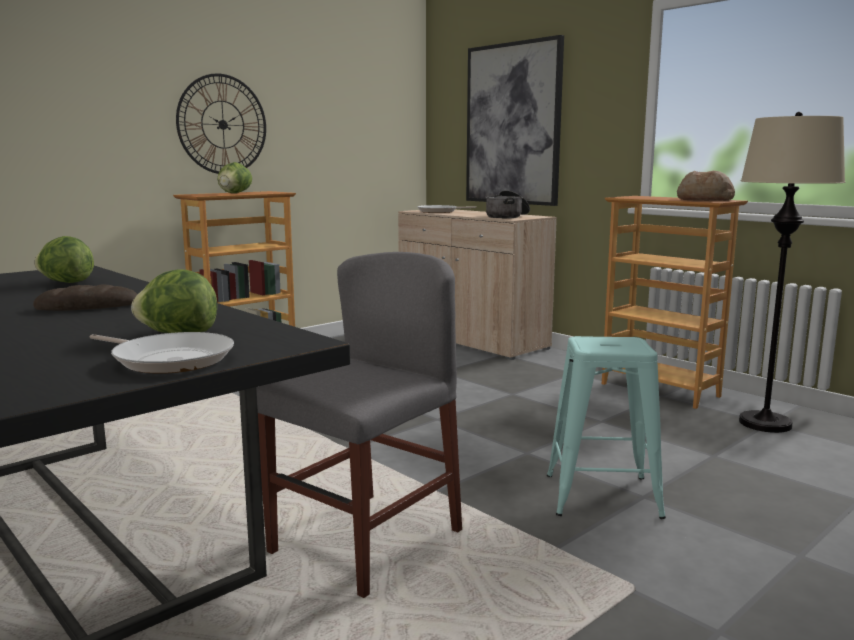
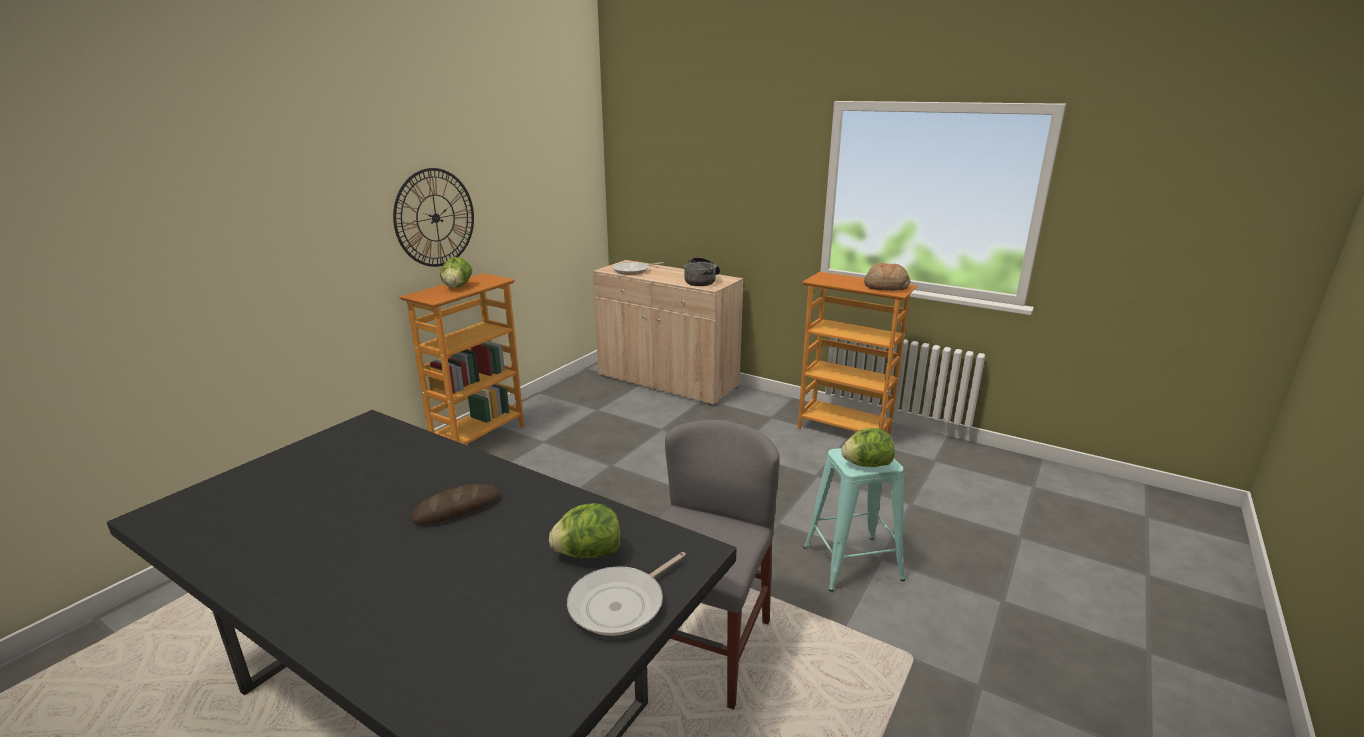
camera: 15 degrees left, 10 degrees up
lettuce [34,236,94,283] -> lettuce moved to [842,428,895,467]
frying pan [89,332,234,374] -> frying pan turned 120 degrees clockwise [567,552,686,636]
picture [466,35,564,206] -> none
beige floor lamp [739,112,845,433] -> none

